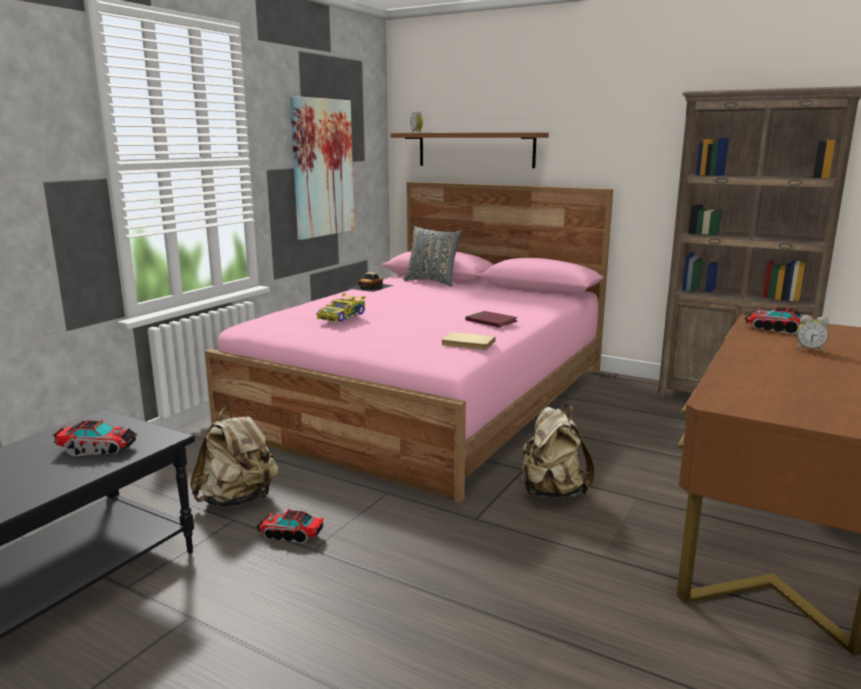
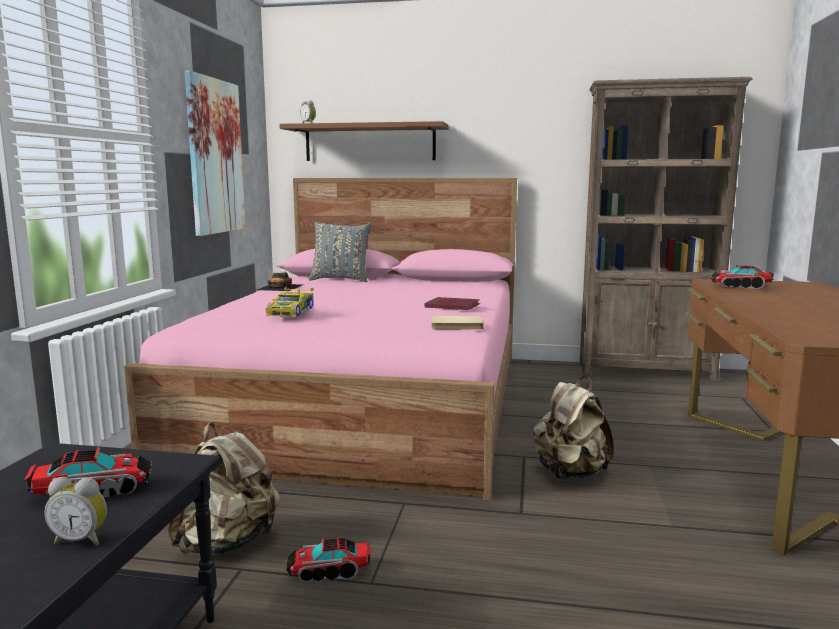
camera: 20 degrees left, 5 degrees down
alarm clock [796,315,829,352] -> alarm clock moved to [45,477,107,546]

